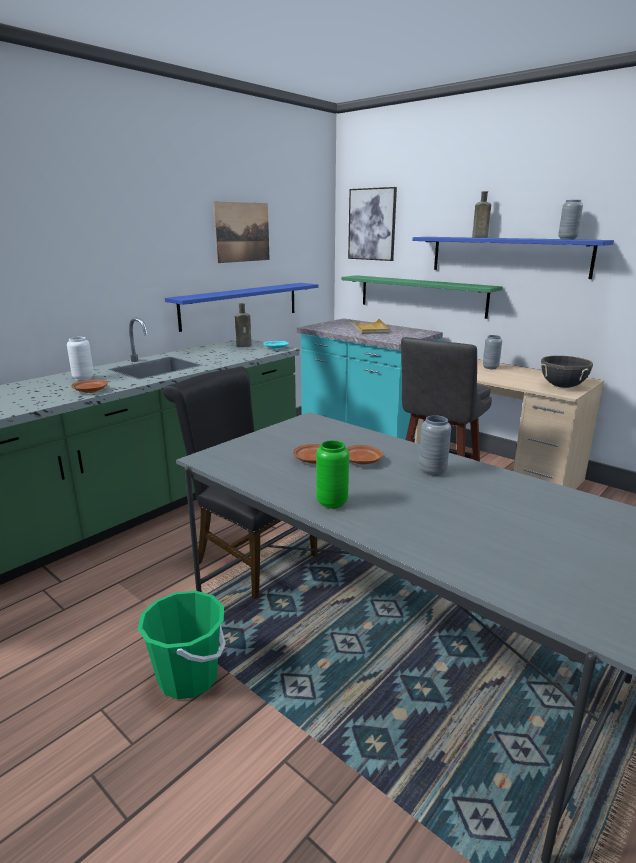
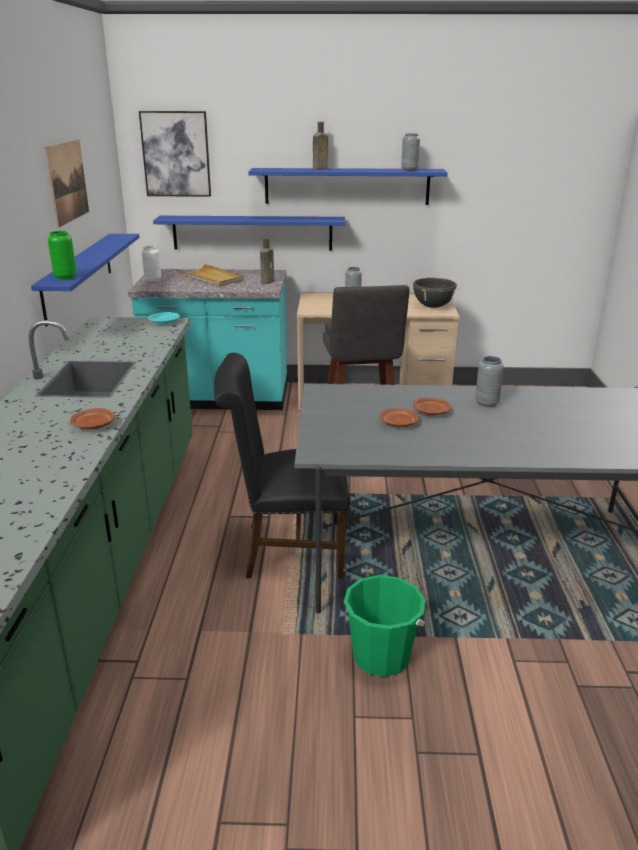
camera: 40 degrees left, 5 degrees up
white vase [67,337,94,381] -> white vase moved to [142,246,161,282]
brown bottle [235,303,252,347] -> brown bottle moved to [260,238,274,284]
green vase [316,440,349,509] -> green vase moved to [48,231,77,280]
green shelf [341,275,503,319] -> blue shelf [153,216,345,251]

